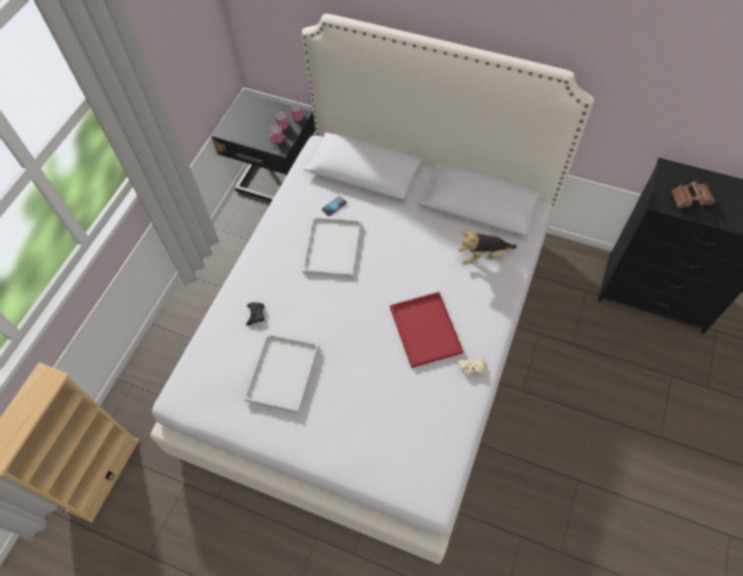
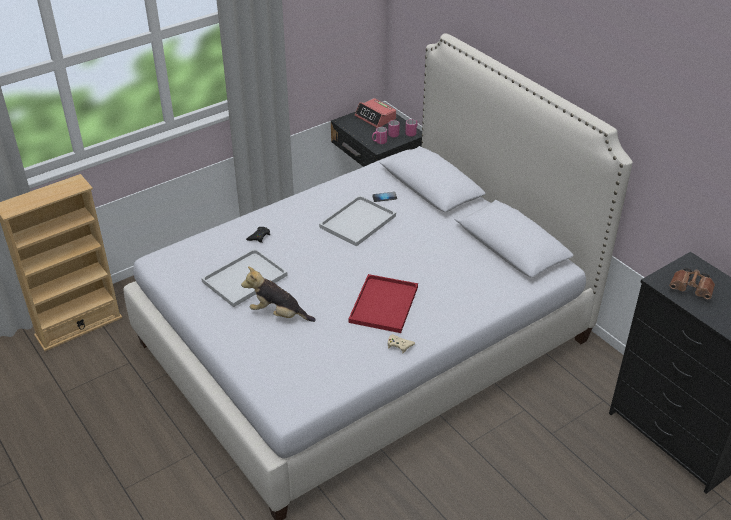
camera: 30 degrees right, 20 degrees down
plush toy [459,231,517,265] -> plush toy moved to [241,266,316,322]
none -> alarm clock [355,98,396,128]

